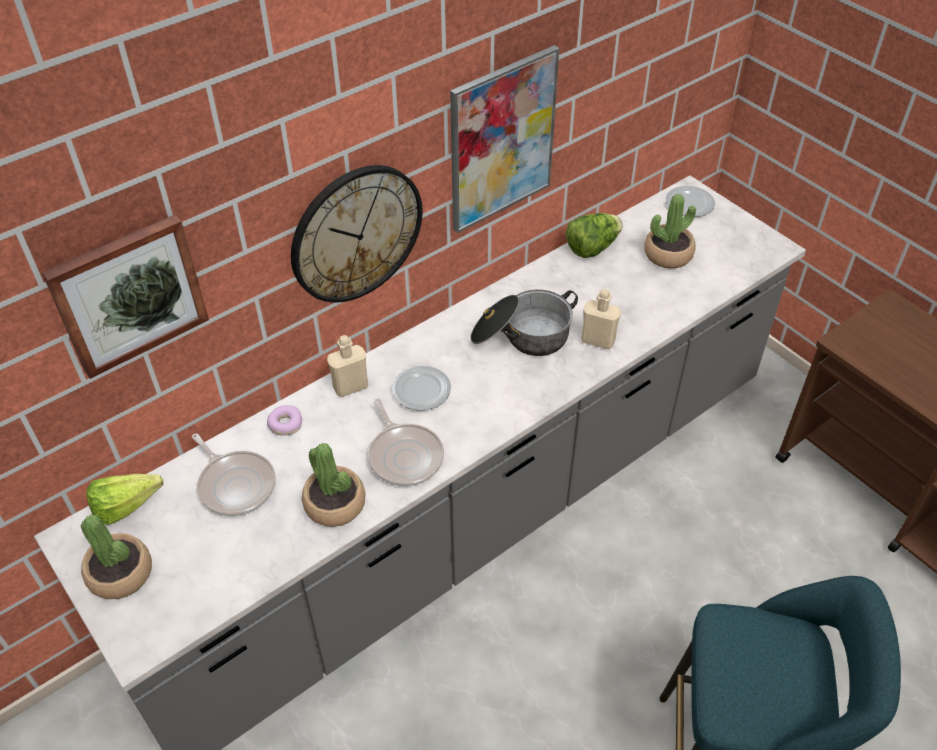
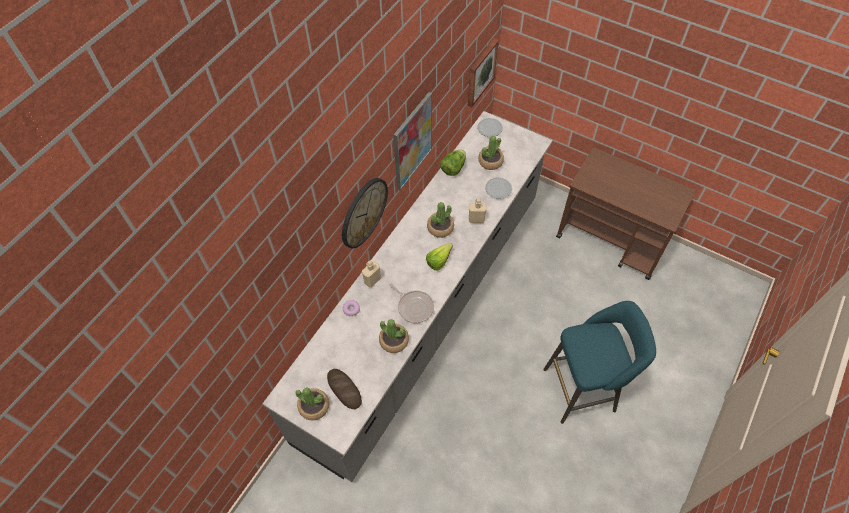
camera: 20 degrees left, 10 degrees up
picture [42,215,209,379] -> picture moved to [468,38,499,107]
lettuce [86,474,163,525] -> lettuce moved to [426,243,453,270]
frying pan [192,434,276,516] -> none
plate [392,366,451,411] -> plate moved to [485,178,512,199]
cooking pot [470,289,578,356] -> potted plant [427,202,454,238]
none -> bread [327,369,362,409]

